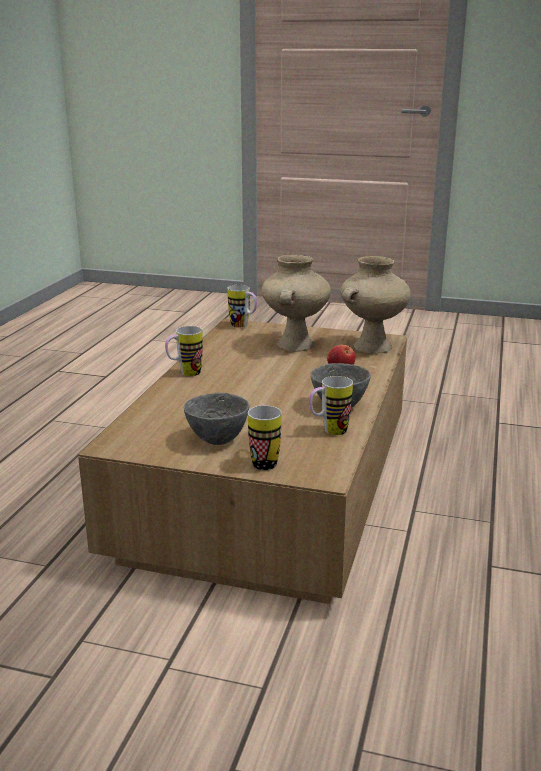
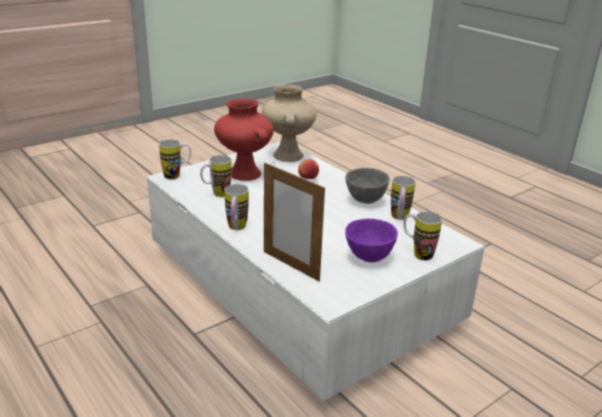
camera: 55 degrees left, 5 degrees up
brown coffee table [78,319,407,604] -> white coffee table [147,142,485,401]
grey bowl [184,393,249,445] -> purple bowl [345,218,398,262]
beige vase [262,255,331,352] -> red vase [214,98,274,181]
none -> mug [200,155,232,197]
none -> picture frame [264,162,325,281]

